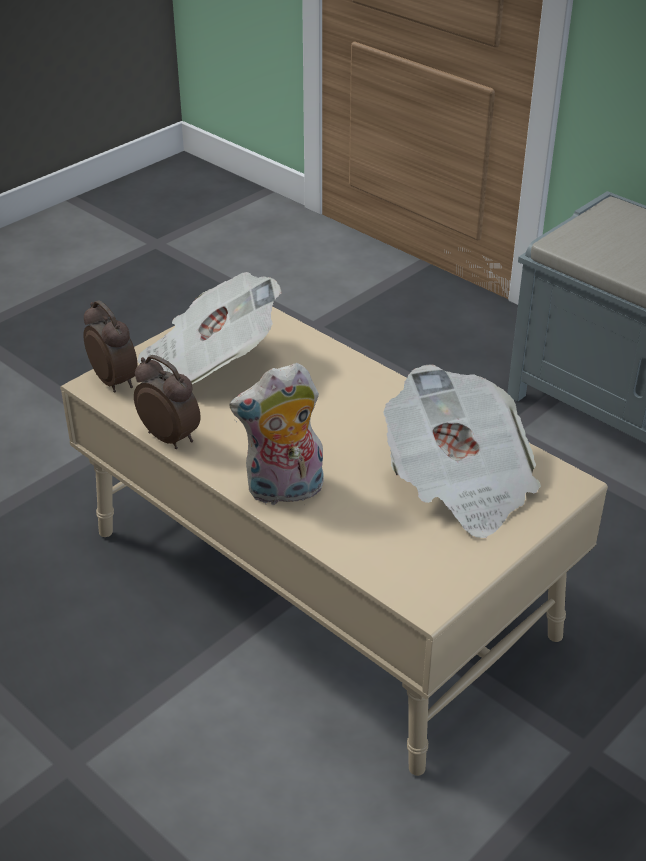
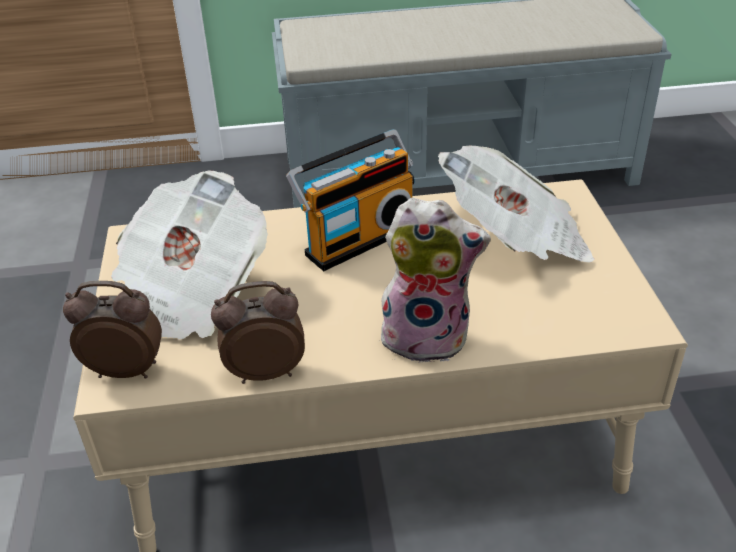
camera: 50 degrees left, 0 degrees up
plush toy [229,363,324,505] -> plush toy turned 105 degrees counterclockwise [378,197,491,362]
none -> radio [286,129,415,271]

